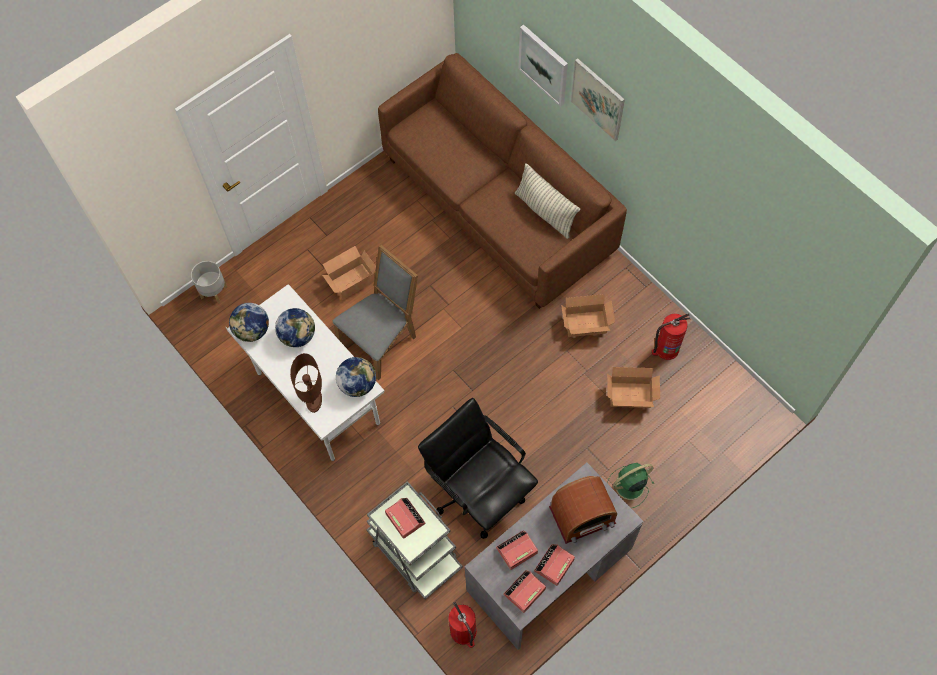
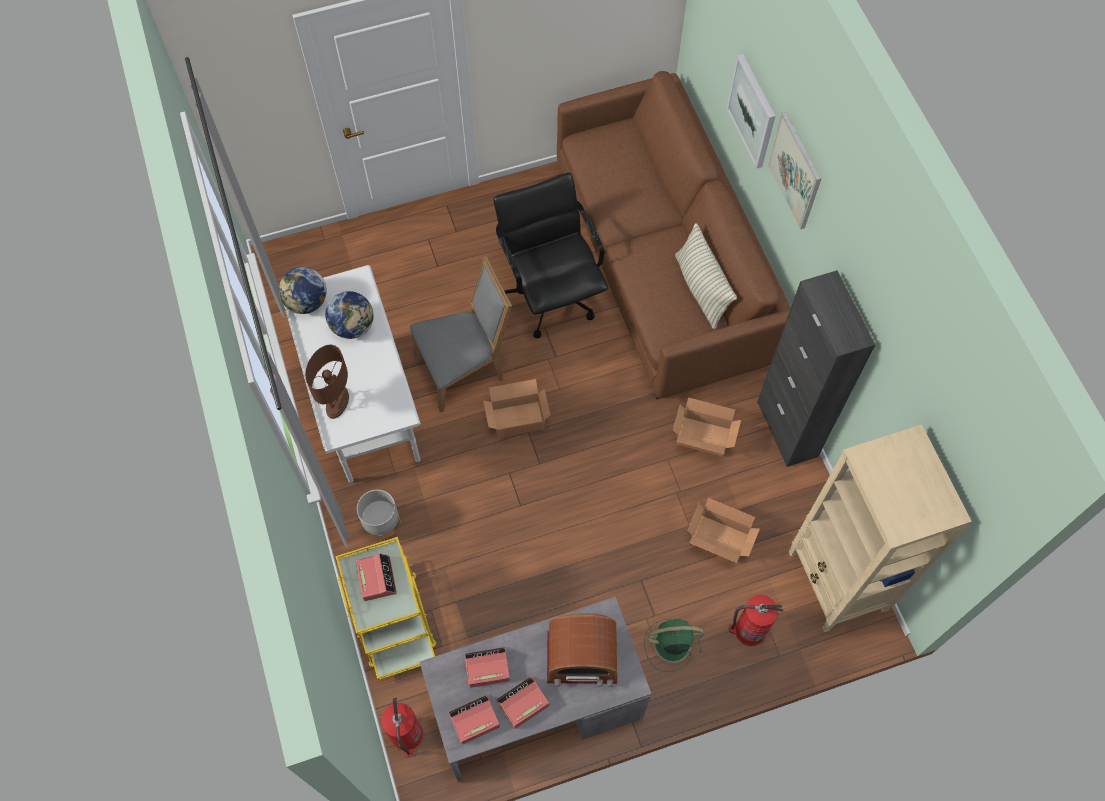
camera: 20 degrees right, 0 degrees up
grey planter [191,261,227,304] -> grey planter moved to [357,490,401,542]
cardboard box [322,246,376,300] -> cardboard box moved to [483,379,550,438]
globe [336,357,376,397] -> none
grey cart [367,481,463,599] -> yellow cart [336,537,436,680]
black office chair [418,398,538,539] -> black office chair moved to [494,173,608,338]
fire extinguisher [652,313,690,360] -> fire extinguisher moved to [729,595,783,646]
none -> black cabinet [757,270,876,467]
none -> beige bookcase [789,424,972,632]

